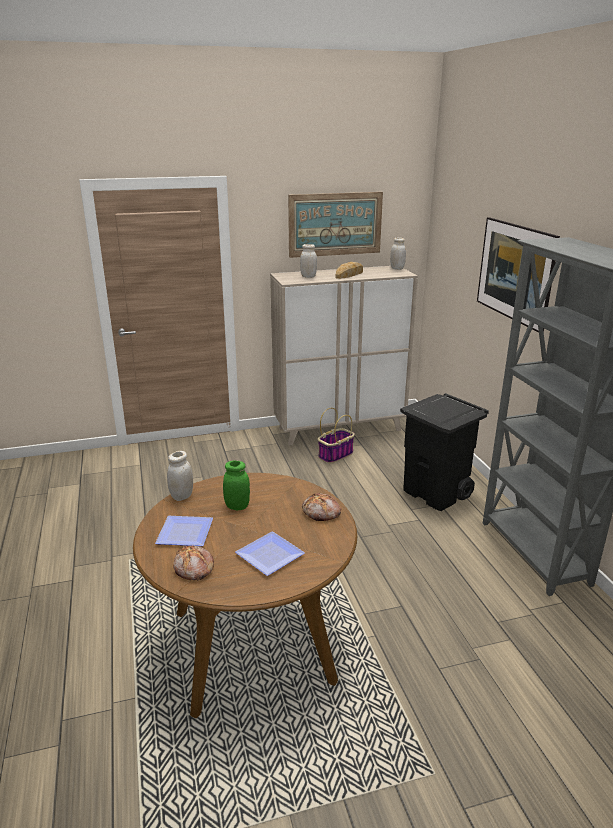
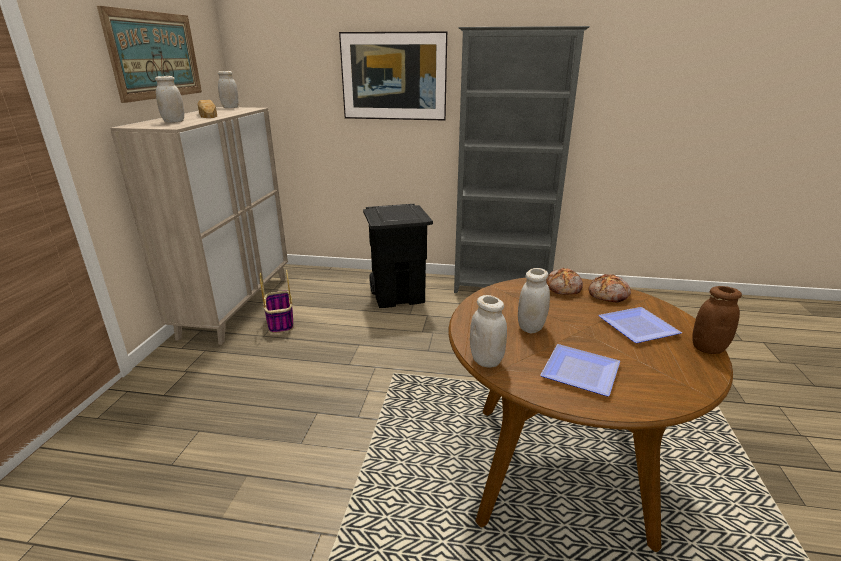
camera: 65 degrees left, 0 degrees up
bread [173,545,214,580] -> bread moved to [589,274,631,303]
green jar [223,461,250,511] -> white jar [518,268,550,334]
none -> brown jar [692,286,742,354]

